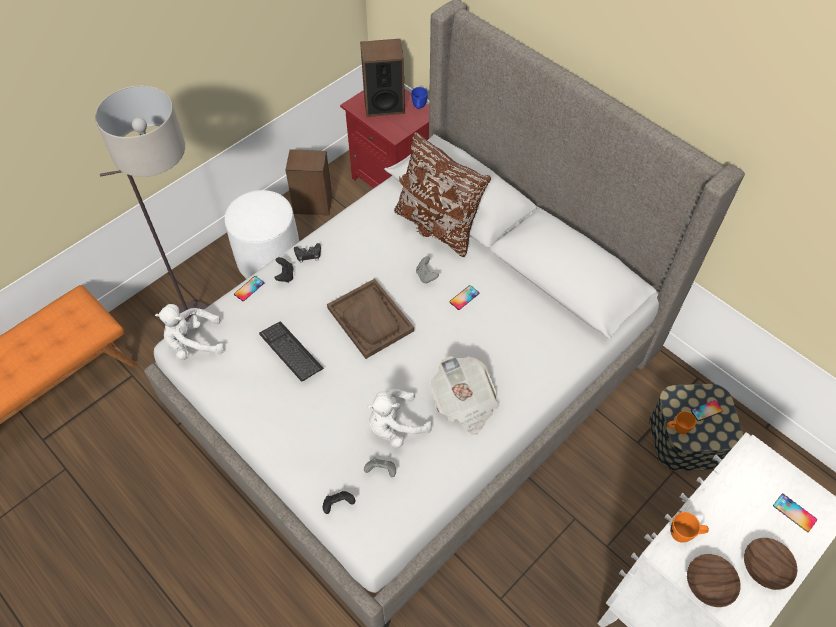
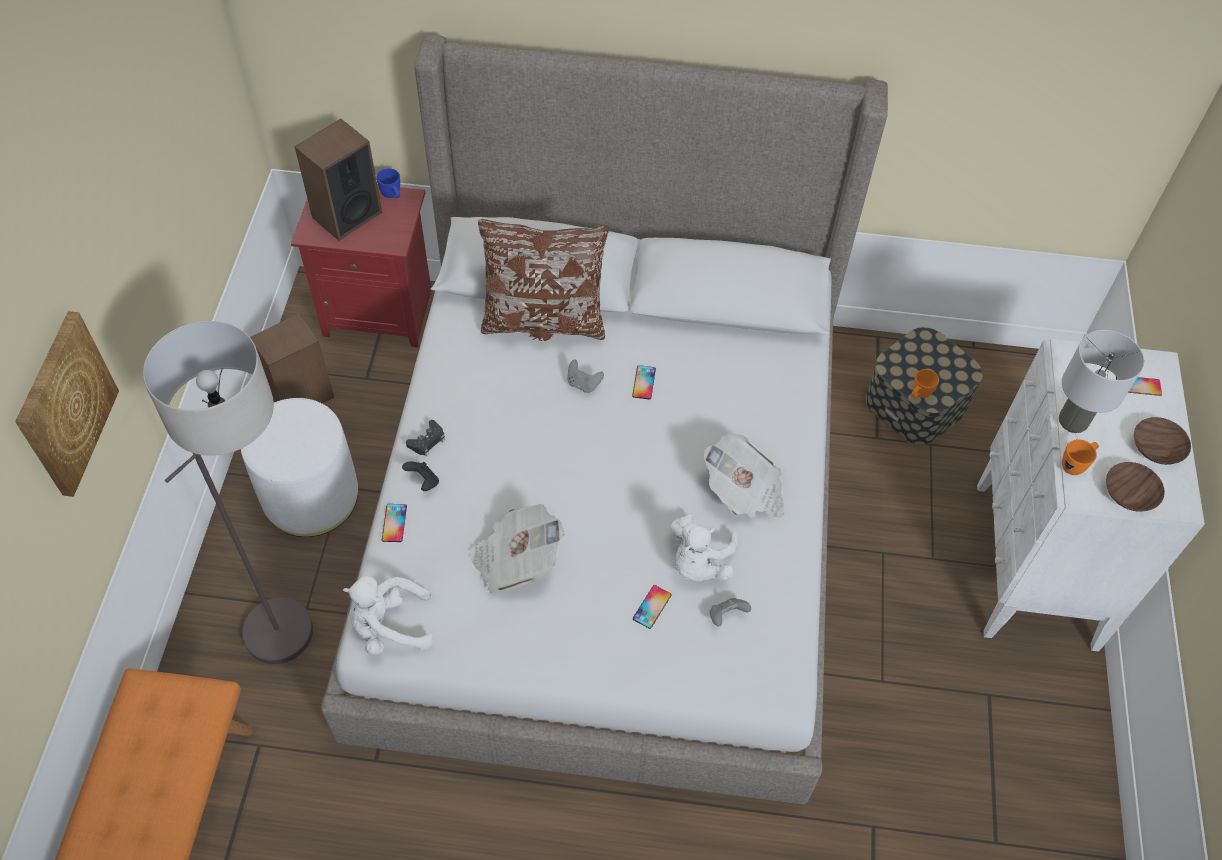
camera: 40 degrees left, 0 degrees up
white plush toy [155,304,224,360] -> white plush toy turned 45 degrees clockwise [343,576,433,655]
keyboard [259,321,324,381] -> newspaper [469,504,564,593]
black game controller [323,491,355,514] -> none
brown tray [327,279,414,359] -> none
phone [691,400,723,421] -> phone moved to [633,585,671,629]
none -> picture [15,311,119,497]
none -> white table lamp [1059,330,1144,433]

